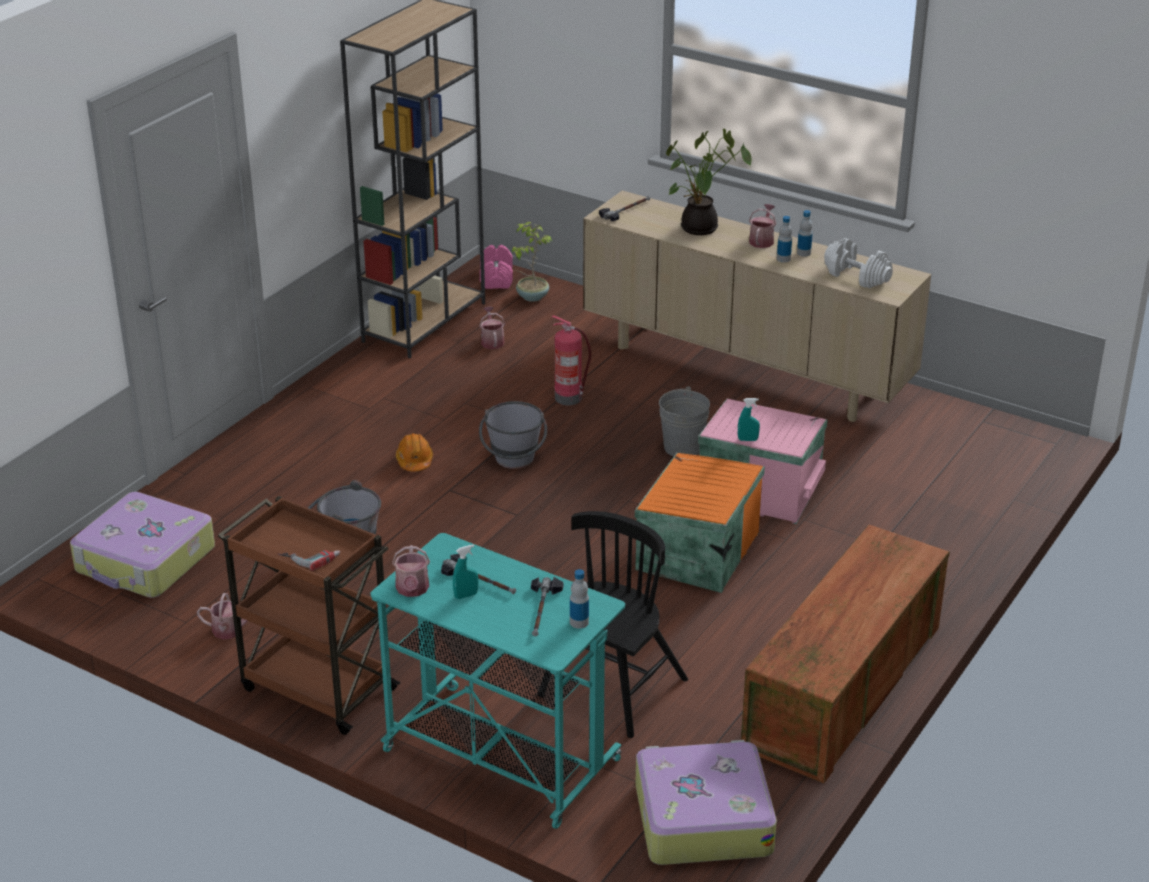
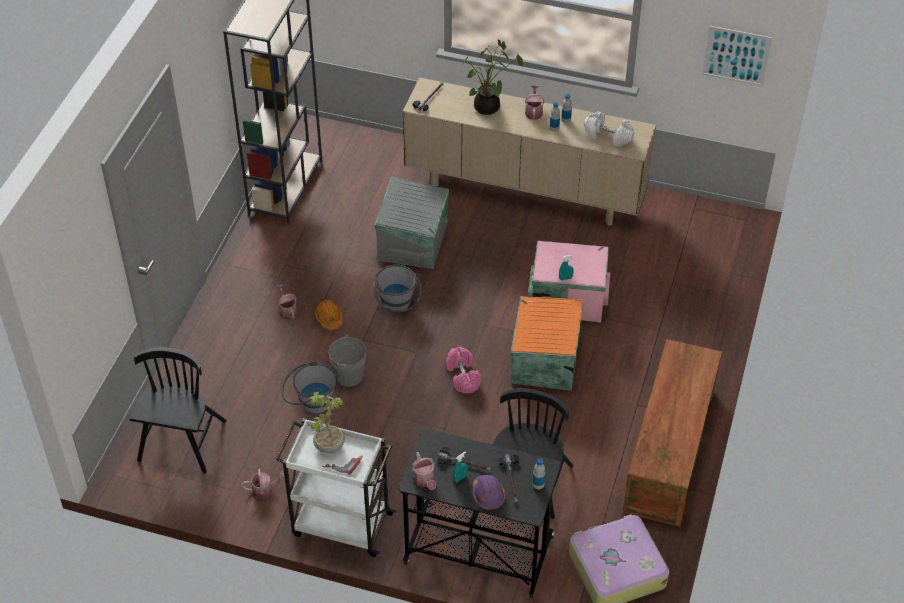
camera: 15 degrees left, 15 degrees up
suitcase [70,492,215,598] -> black chair [129,348,227,473]
brown cart [218,496,401,735] -> white cart [276,418,396,557]
turquoise desk [371,533,625,829] -> black desk [399,428,561,598]
watering can [479,307,505,349] -> watering can moved to [276,284,297,319]
pink dumbbell [480,245,513,289] -> pink dumbbell moved to [446,347,481,393]
potted plant [512,222,552,302] -> potted plant moved to [310,391,345,453]
fire extinguisher [552,315,591,405] -> grey storage box [375,176,449,269]
grey bucket [659,387,710,457] -> grey bucket moved to [328,335,366,387]
none -> purple hard hat [473,475,506,510]
none -> picture [702,26,772,86]

